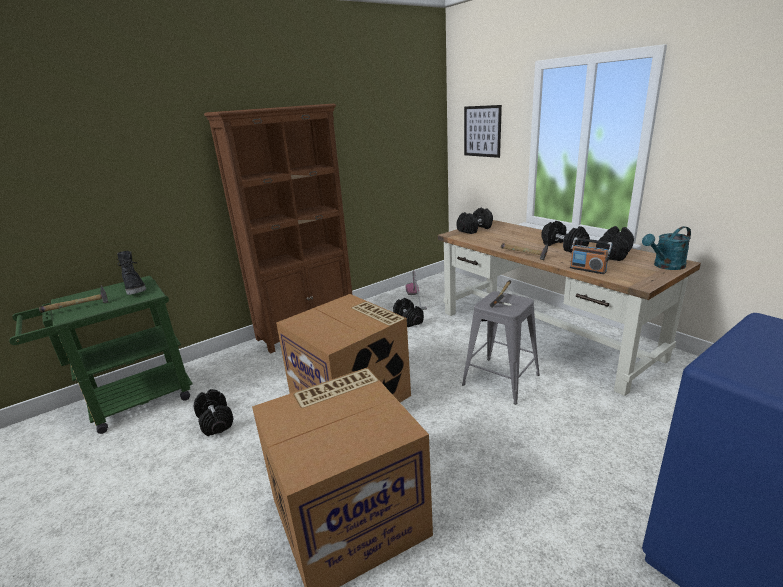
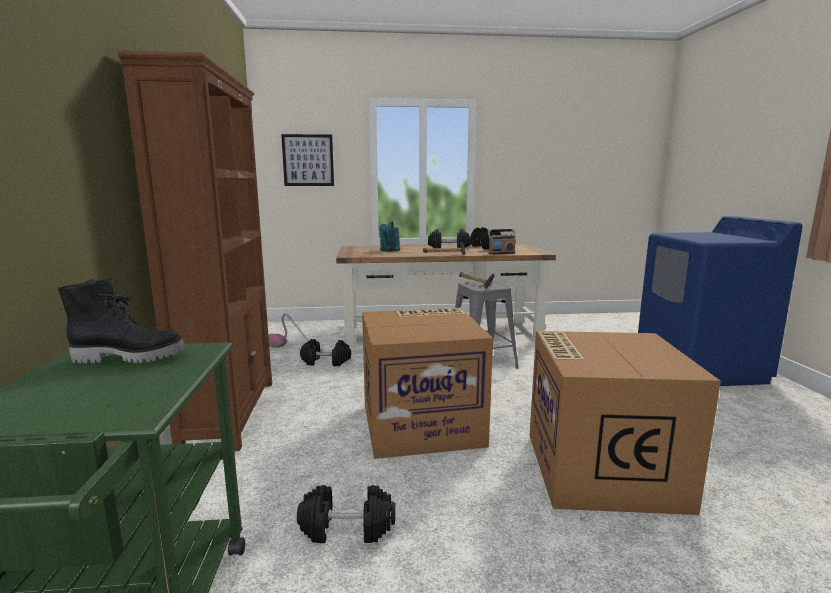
camera: 60 degrees left, 10 degrees down
hammer [39,285,108,313] -> none
black dumbbell [456,208,493,234] -> none
turquoise watering can [642,226,691,270] -> turquoise watering can moved to [379,221,400,252]

